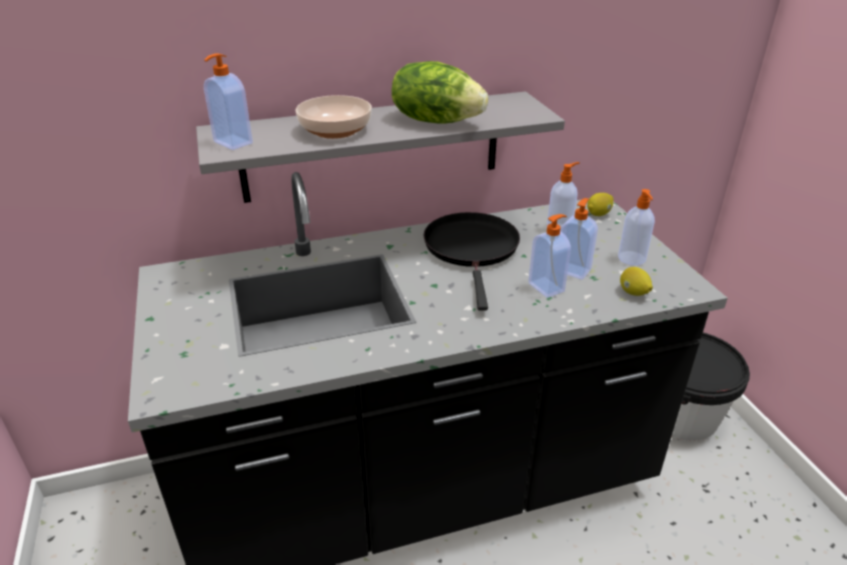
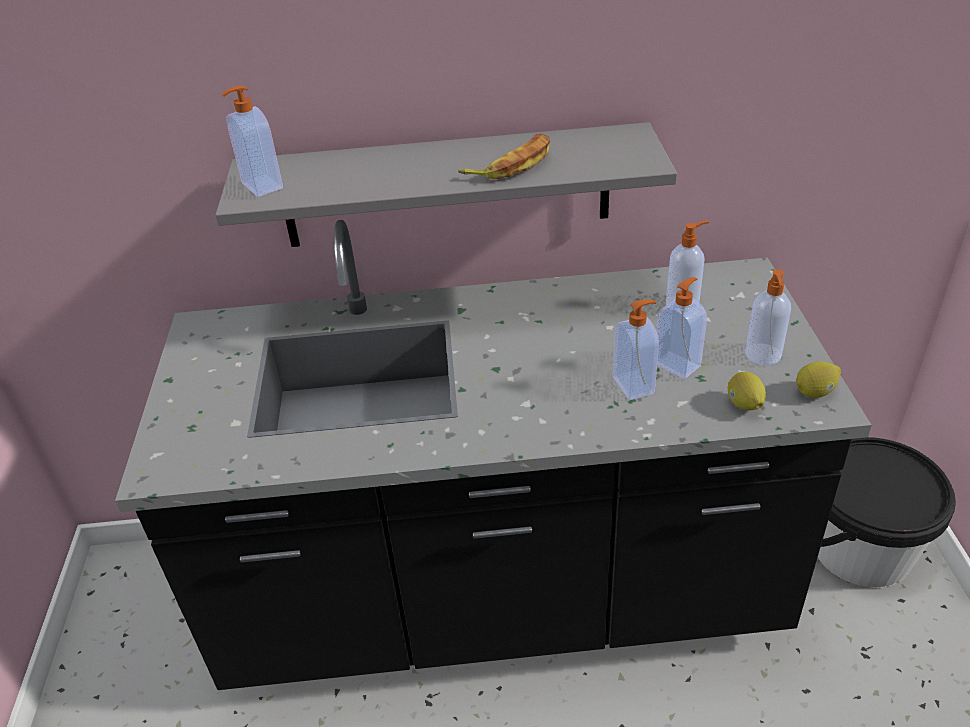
camera: 15 degrees right, 5 degrees up
bowl [295,95,372,139] -> none
lettuce [392,61,488,124] -> banana [458,134,550,179]
black frying pan [424,212,520,311] -> none
lemon [587,193,614,216] -> lemon moved to [796,362,841,398]

